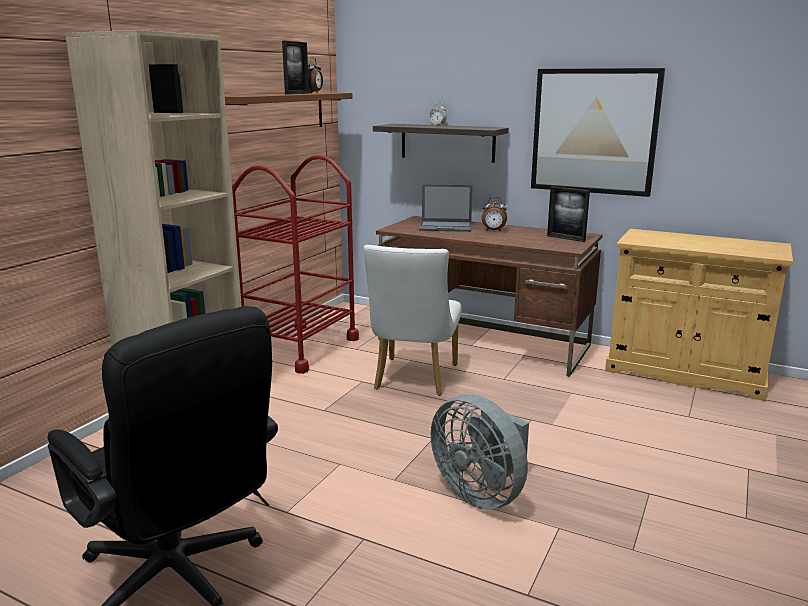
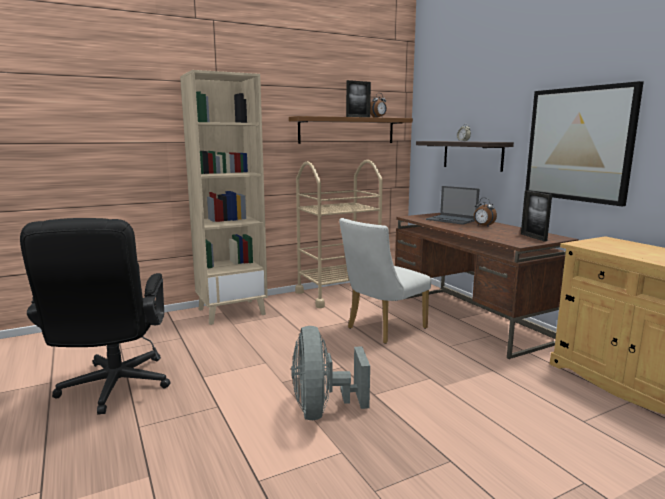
camera: 35 degrees right, 5 degrees down
red cart [232,155,359,374] -> beige cart [295,160,383,308]

